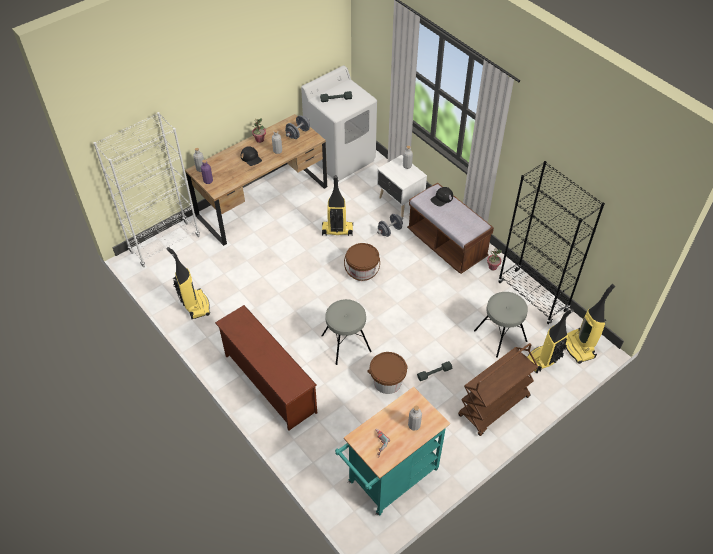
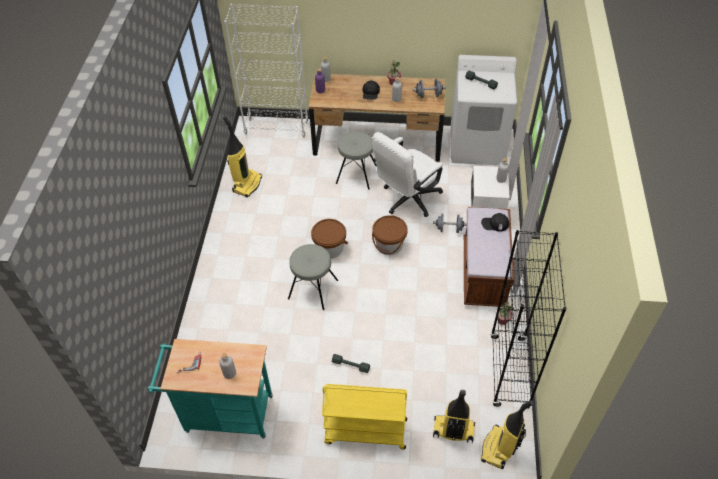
camera: 45 degrees right, 0 degrees up
brown shoe rack [215,305,317,430] -> none
vacuum cleaner [322,175,353,236] -> white office chair [372,132,443,217]
brown bucket [367,352,408,394] -> brown bucket moved to [311,219,348,258]
brown cart [458,343,538,436] -> yellow cart [322,384,407,449]
grey stool [474,292,528,358] -> grey stool moved to [336,131,377,189]

